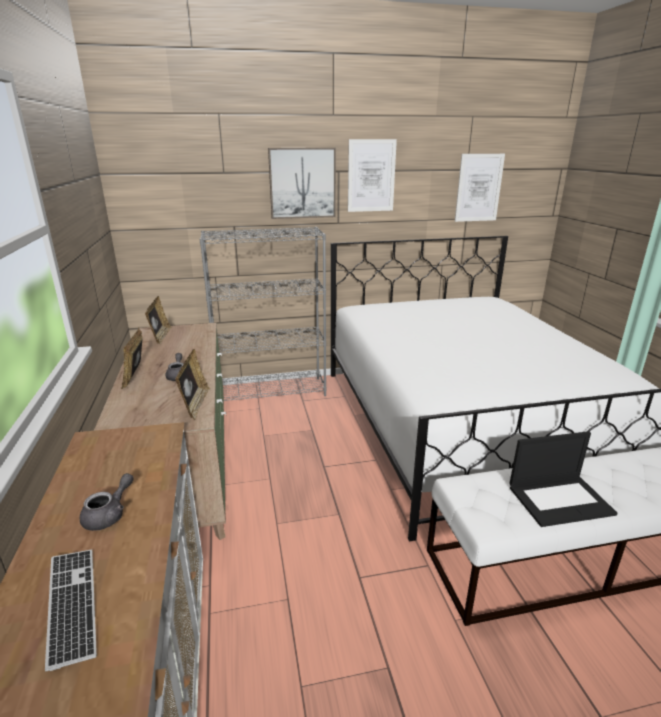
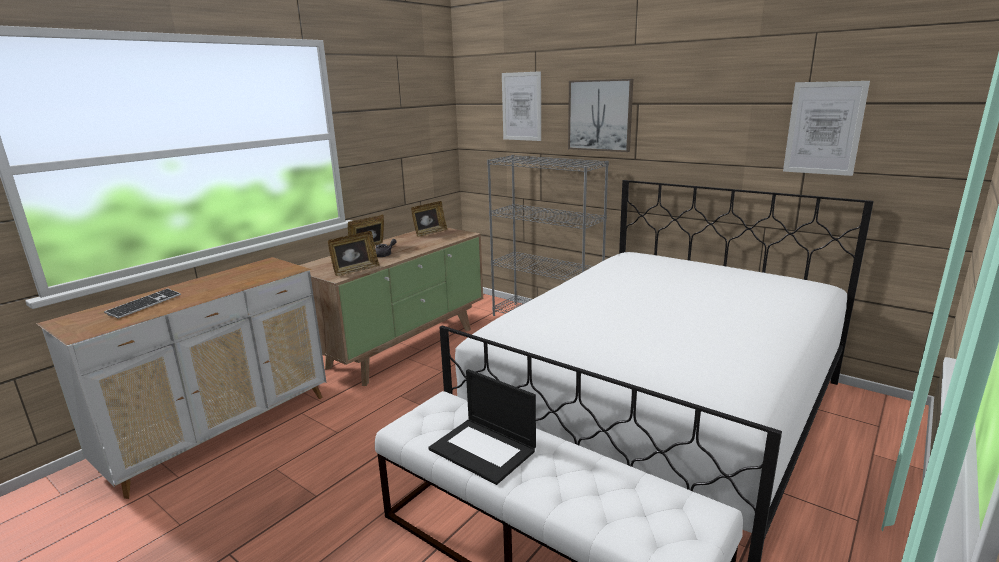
camera: 50 degrees right, 5 degrees down
grey teapot [80,473,134,531] -> none
picture [348,139,397,212] -> picture moved to [502,71,541,141]

